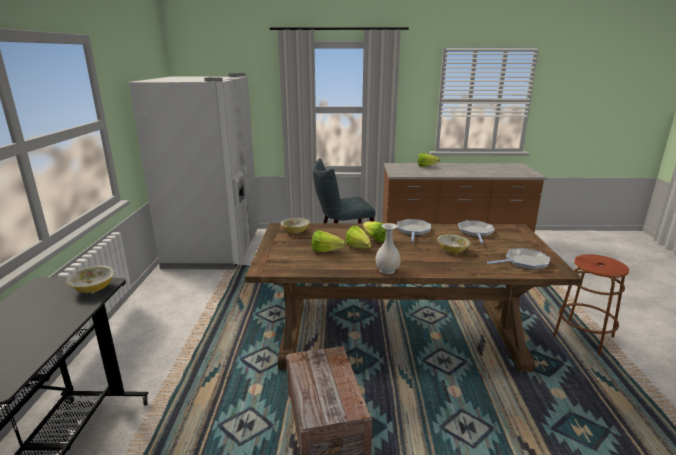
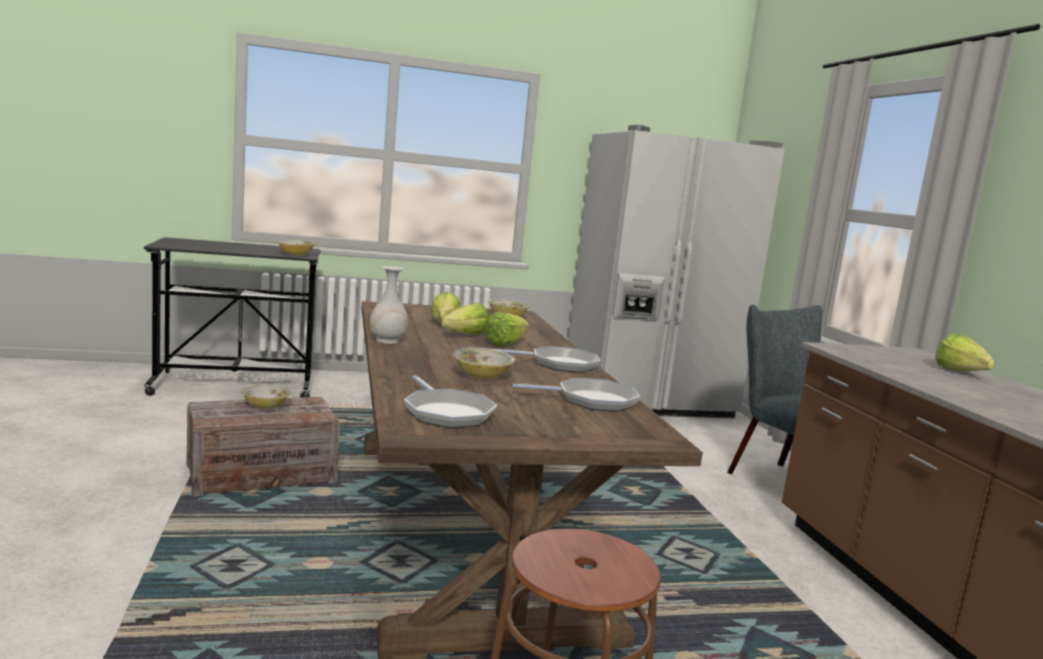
camera: 75 degrees right, 10 degrees down
none -> bowl [240,384,291,409]

